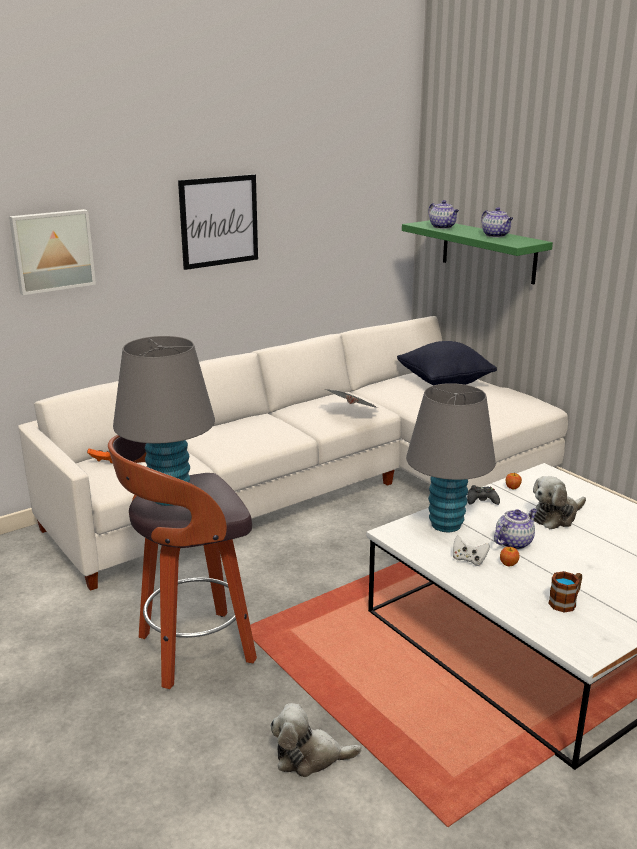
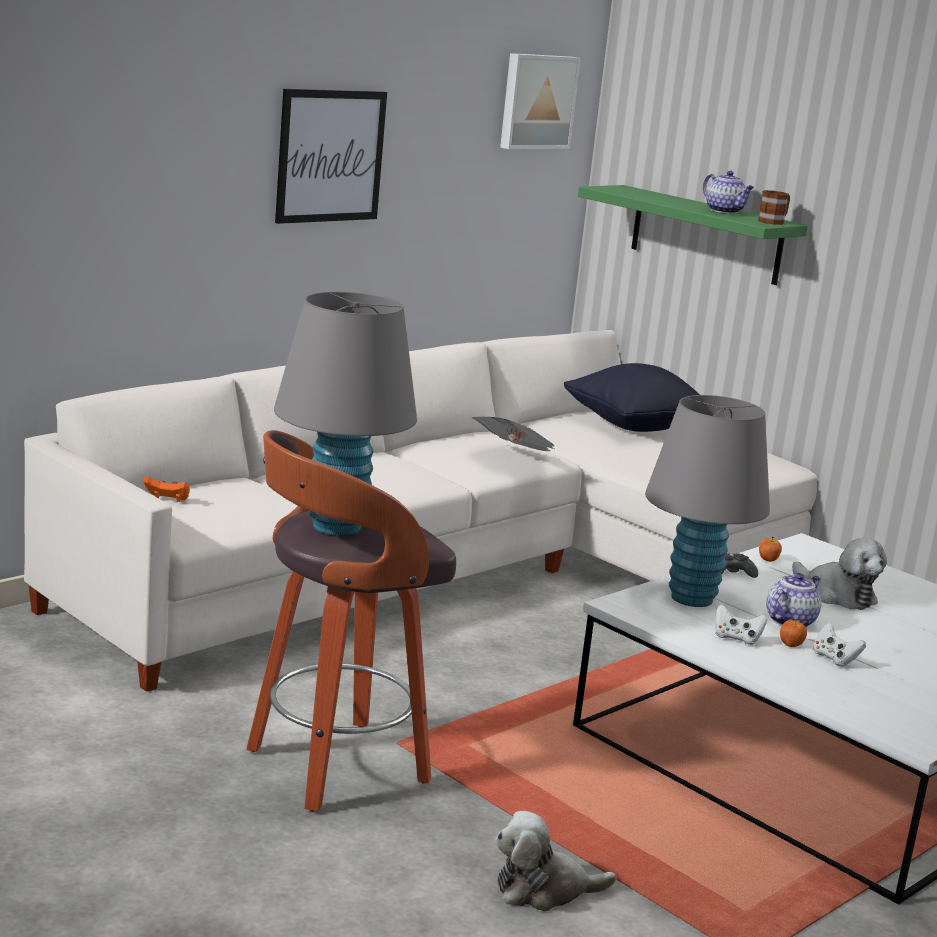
camera: 10 degrees left, 5 degrees down
picture [9,209,96,295] -> picture moved to [500,53,581,149]
teapot [428,200,459,229] -> none
plush toy [533,476,586,529] -> plush toy turned 90 degrees counterclockwise [792,538,887,610]
mug [548,571,582,613] -> mug moved to [758,190,790,225]
none -> white game controller [813,623,866,667]

